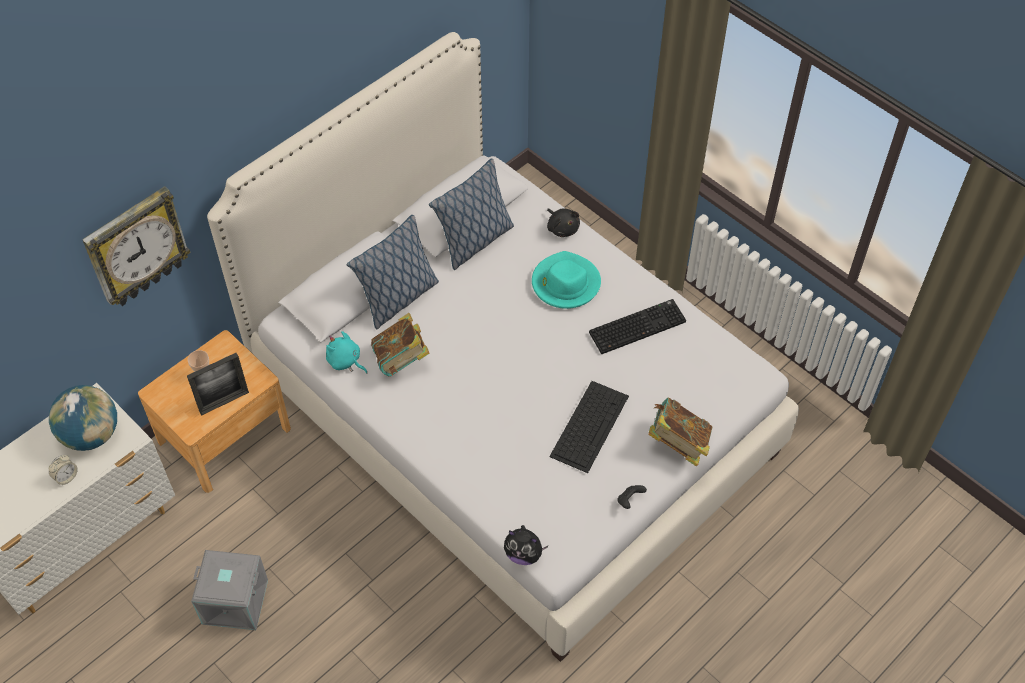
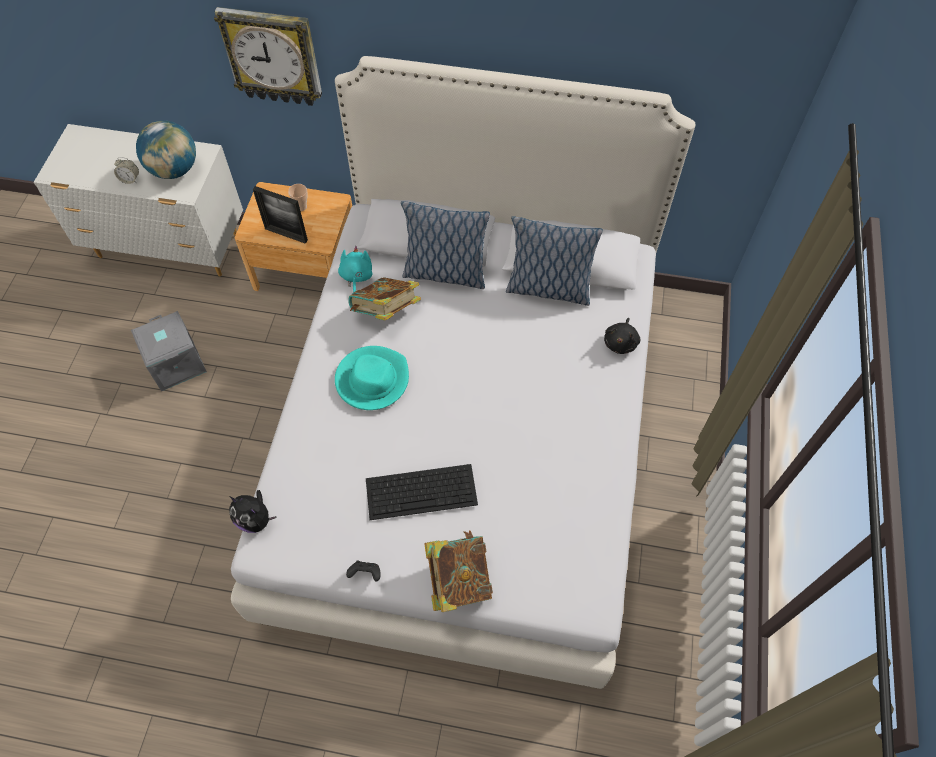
camera: 55 degrees right, 5 degrees up
plush toy [504,525,548,565] -> plush toy turned 45 degrees counterclockwise [229,490,277,533]
turquoise hat [532,251,601,309] -> turquoise hat moved to [335,346,409,410]
keyboard [589,299,686,354] -> none

